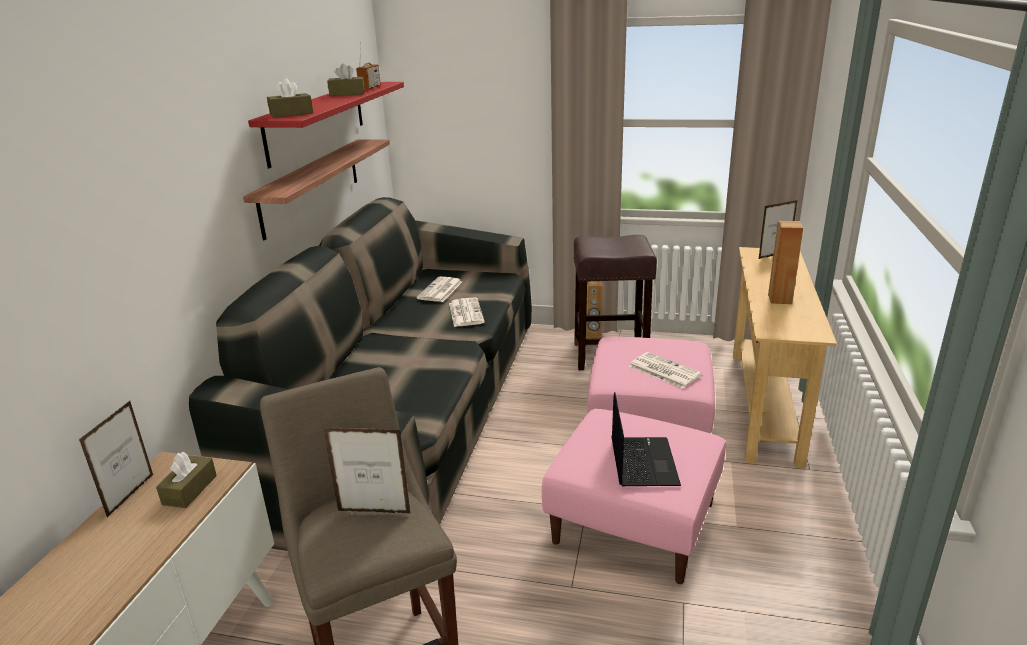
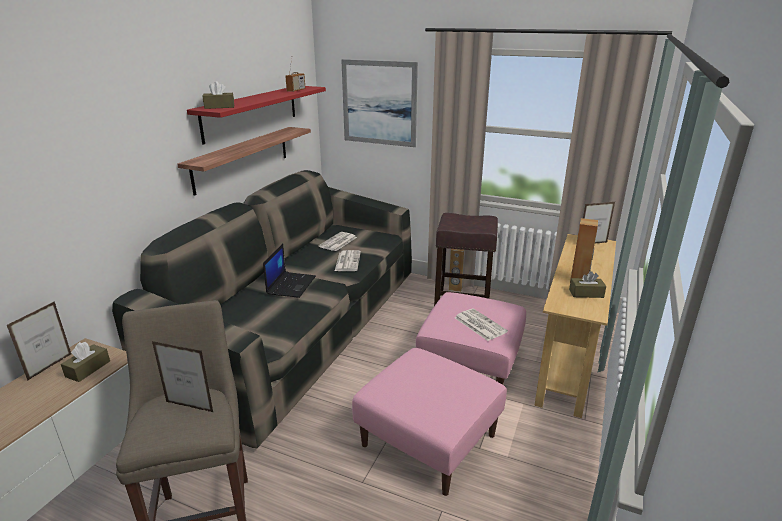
camera: 10 degrees right, 0 degrees up
brown tissue box [327,64,365,96] -> brown tissue box moved to [569,271,606,298]
laptop [612,392,681,486] -> laptop moved to [263,243,316,298]
none -> picture [341,59,418,147]

